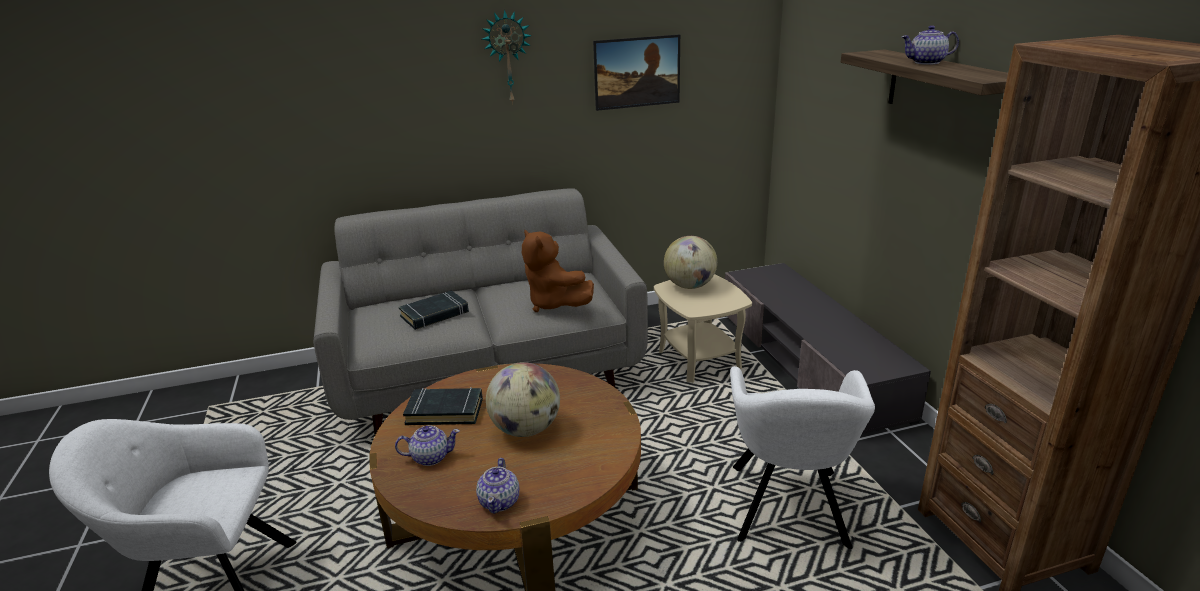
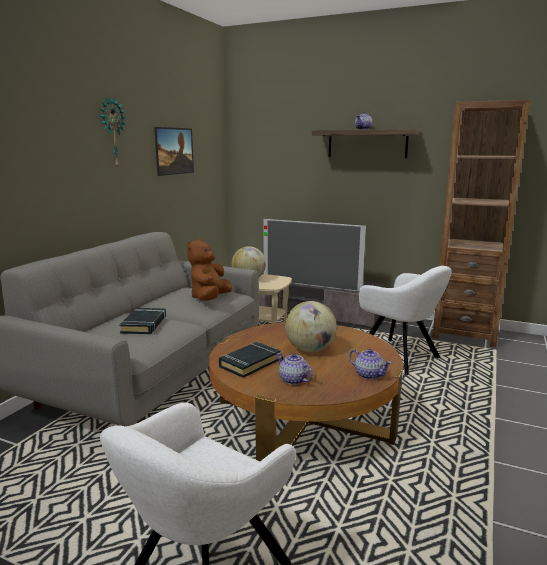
camera: 50 degrees left, 10 degrees down
teapot [395,426,460,466] -> teapot turned 75 degrees counterclockwise [276,353,313,385]
brown plush toy [522,230,594,312] -> brown plush toy turned 105 degrees clockwise [187,239,232,301]
none -> television [263,219,366,291]

